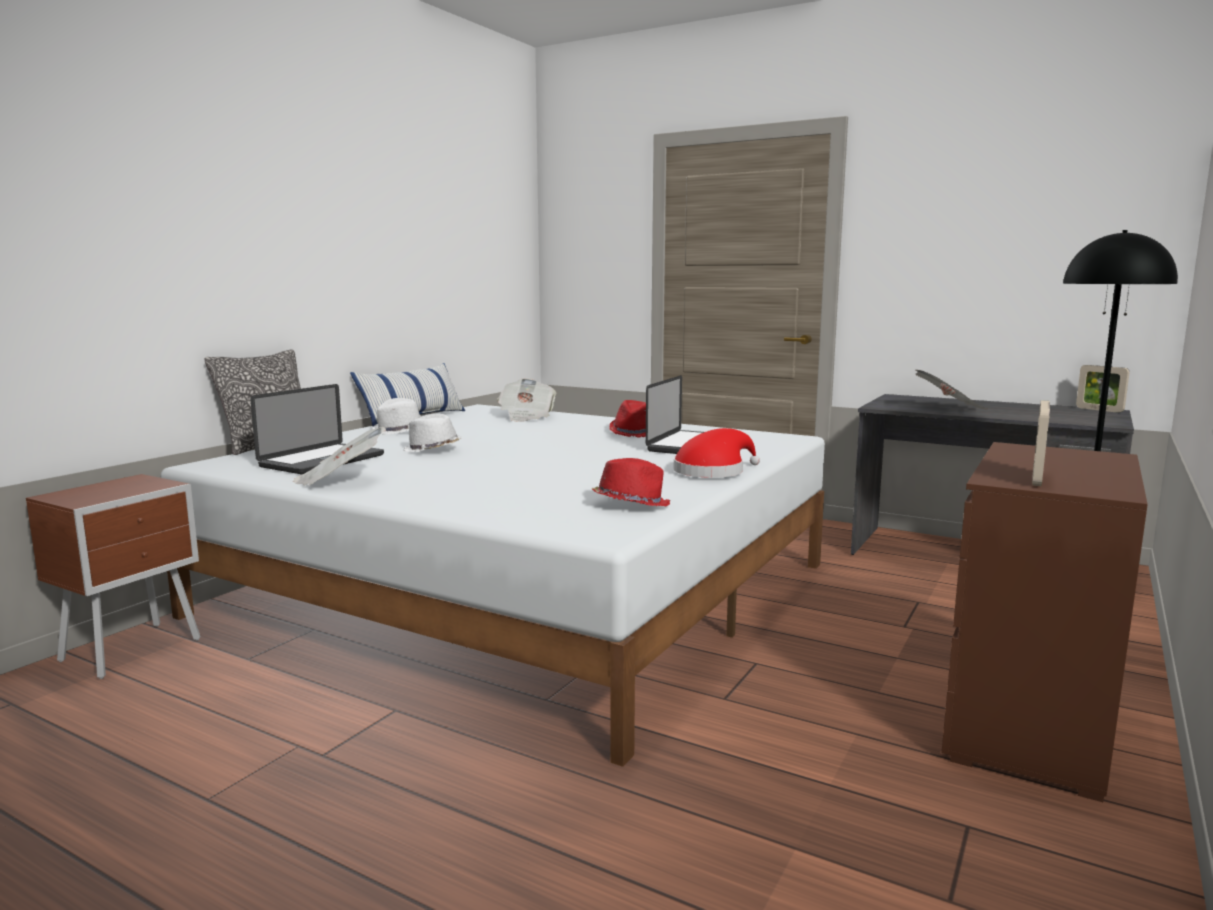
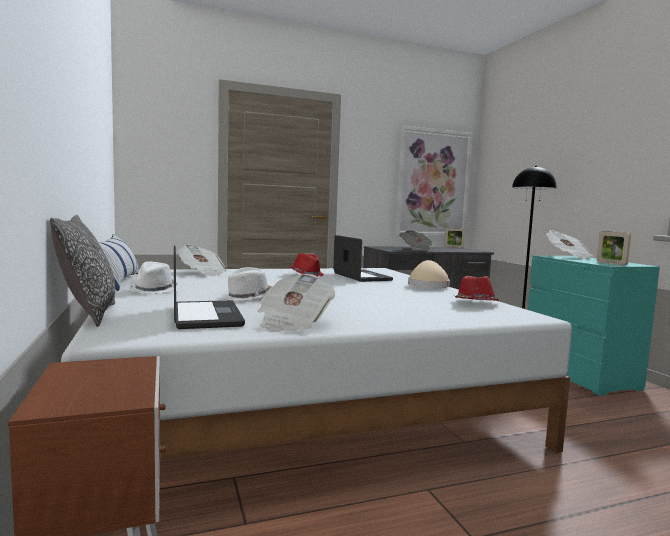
camera: 50 degrees left, 5 degrees down
red hat [674,428,760,478] -> beige hat [408,260,450,288]
brown dresser [941,442,1148,802] -> turquoise dresser [528,256,660,396]
none -> picture [395,125,473,236]
none -> newspaper [546,230,594,260]

